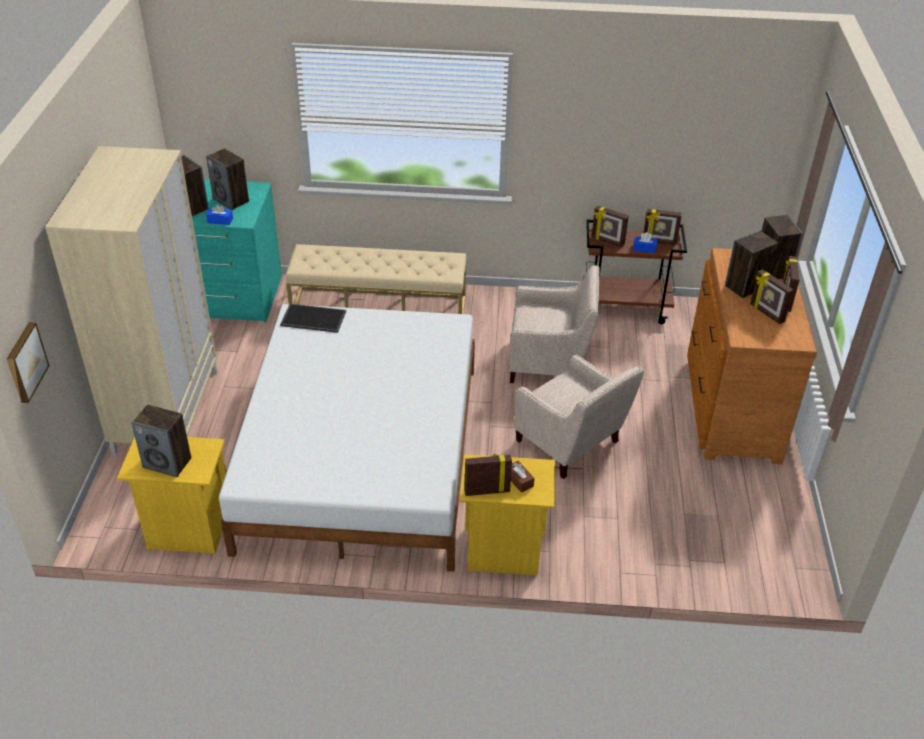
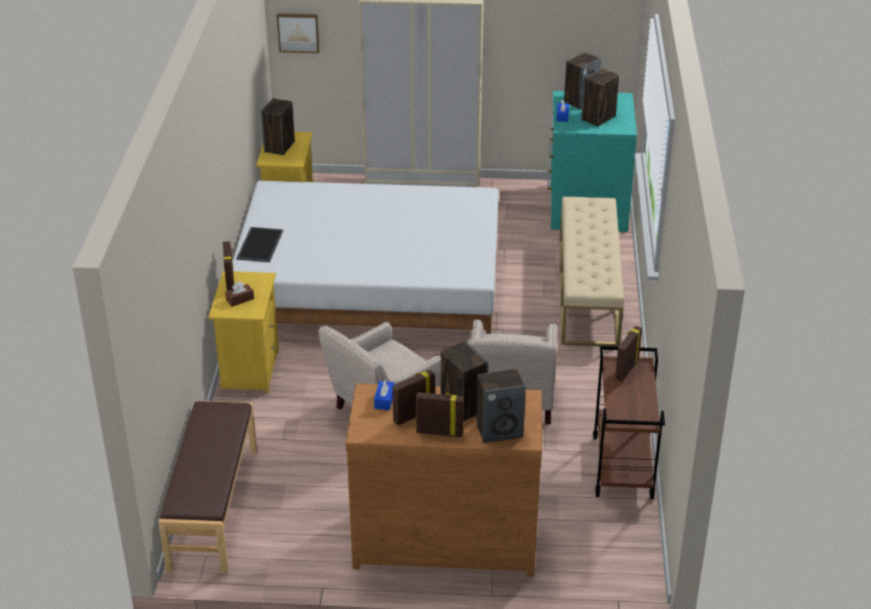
camera: 90 degrees right, 5 degrees down
tray [280,304,346,333] -> tray moved to [237,227,283,262]
blue tissue box [633,232,657,253] -> blue tissue box moved to [374,379,394,410]
picture frame [643,209,682,245] -> none
none -> brown bench [159,401,257,574]

